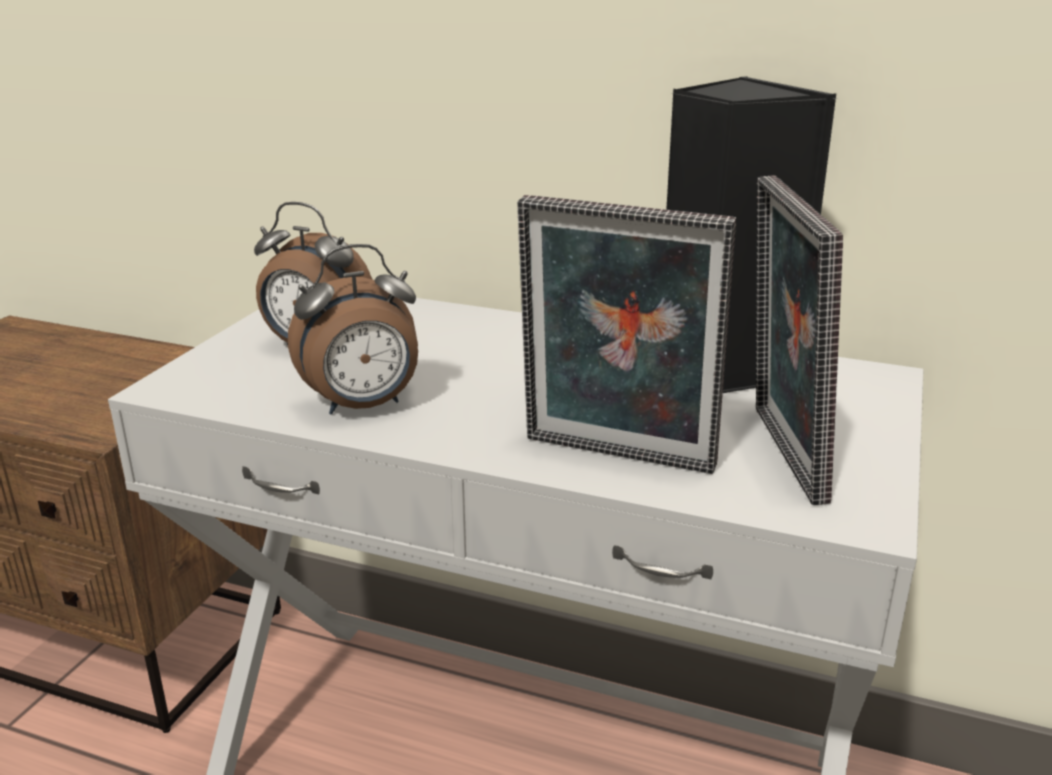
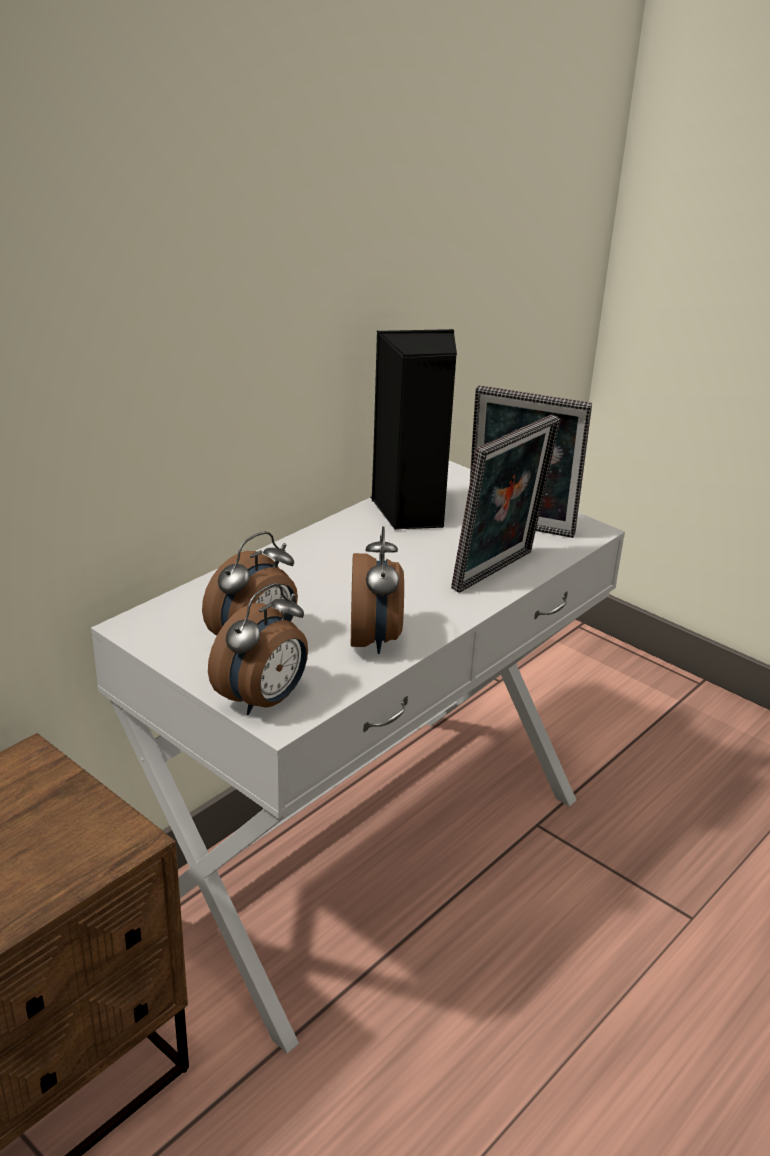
camera: 70 degrees left, 5 degrees up
none -> alarm clock [208,583,308,715]

